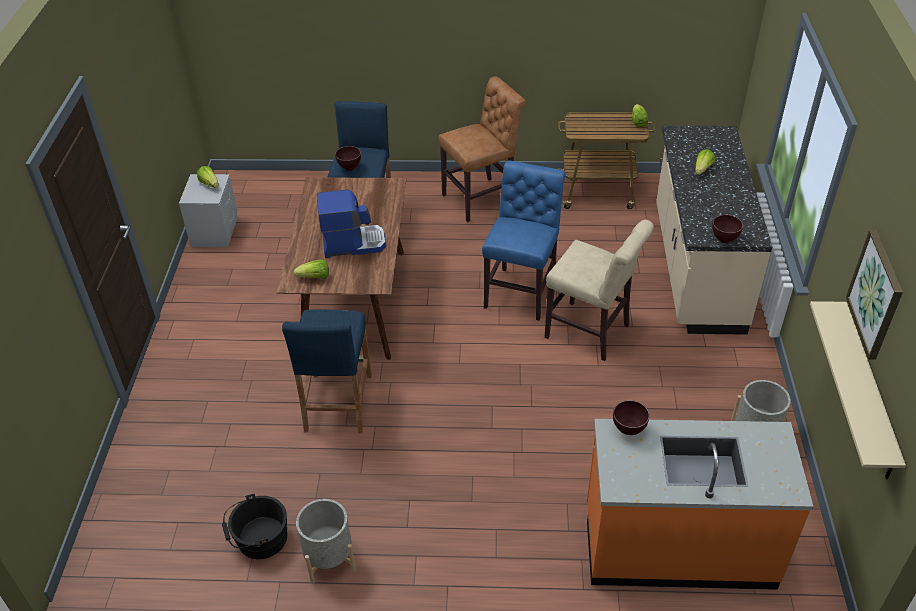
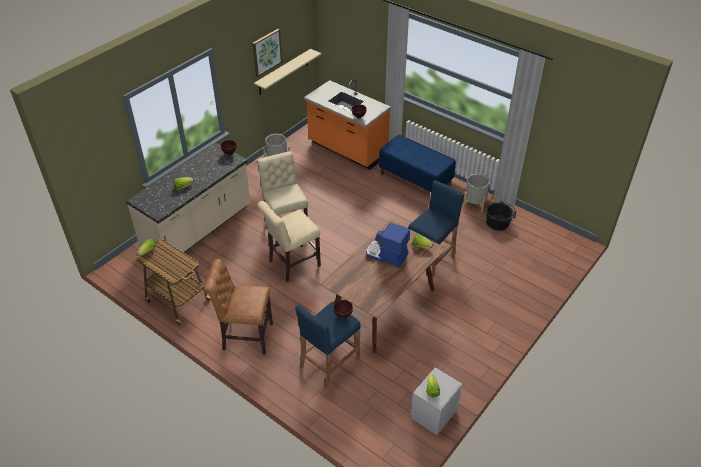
camera: 145 degrees left, 0 degrees up
blue chair [482,160,565,321] -> beige chair [257,201,321,282]
none -> blue bench [379,135,456,192]

